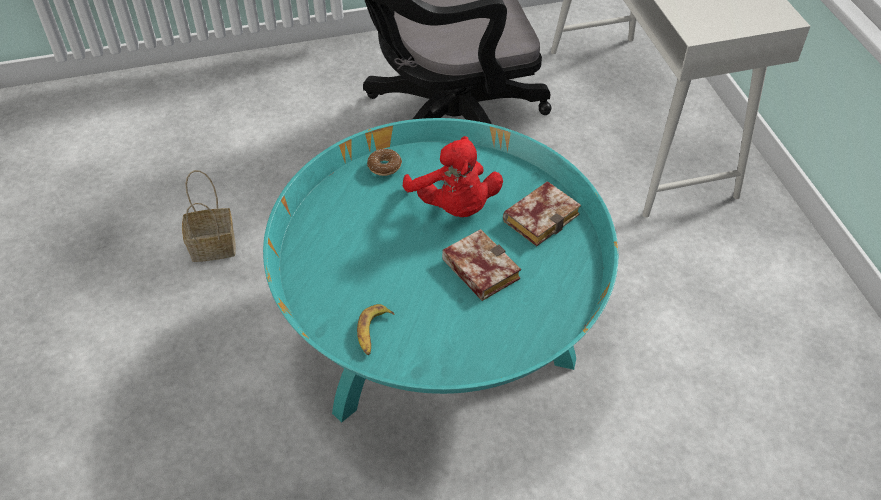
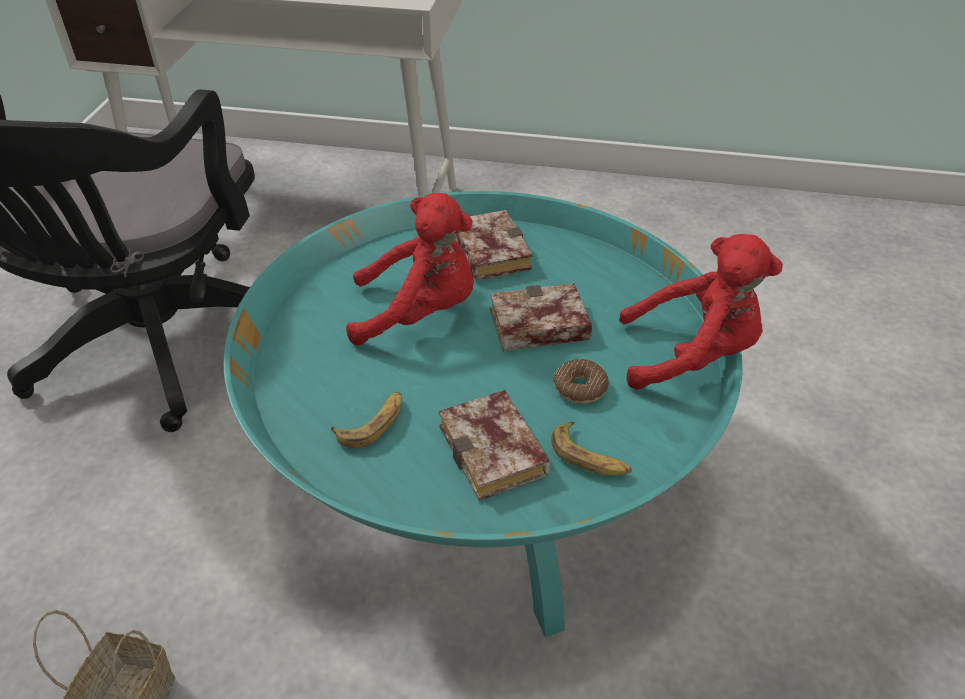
camera: 65 degrees left, 5 degrees down
donut [367,149,402,176] -> donut moved to [554,359,609,404]
none -> banana [331,392,402,448]
none -> book [439,390,550,501]
none -> red plush toy [619,234,783,390]

